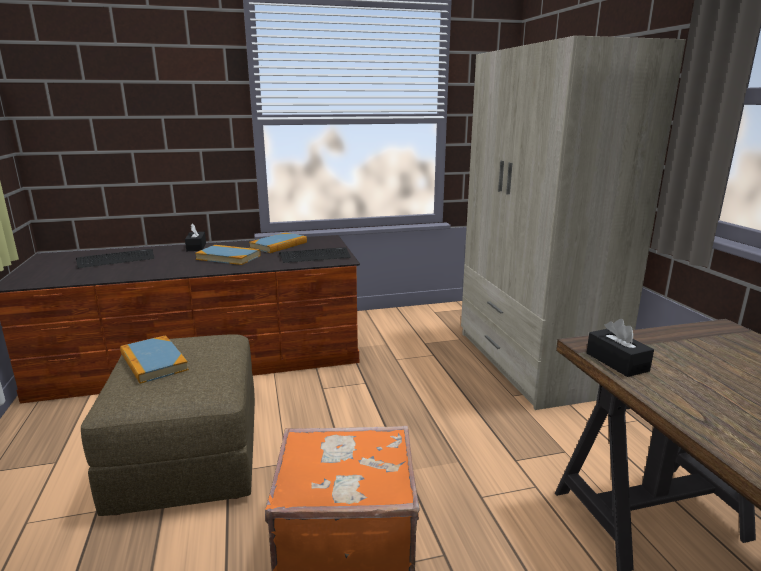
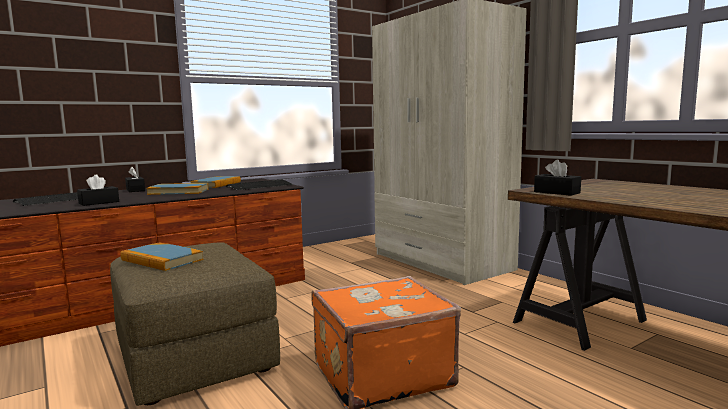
camera: 20 degrees left, 10 degrees down
none -> black tissue box [77,175,119,206]

